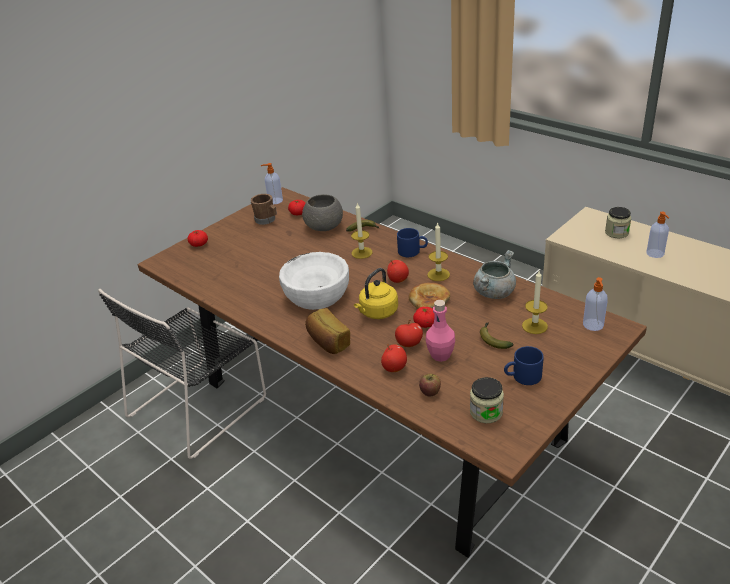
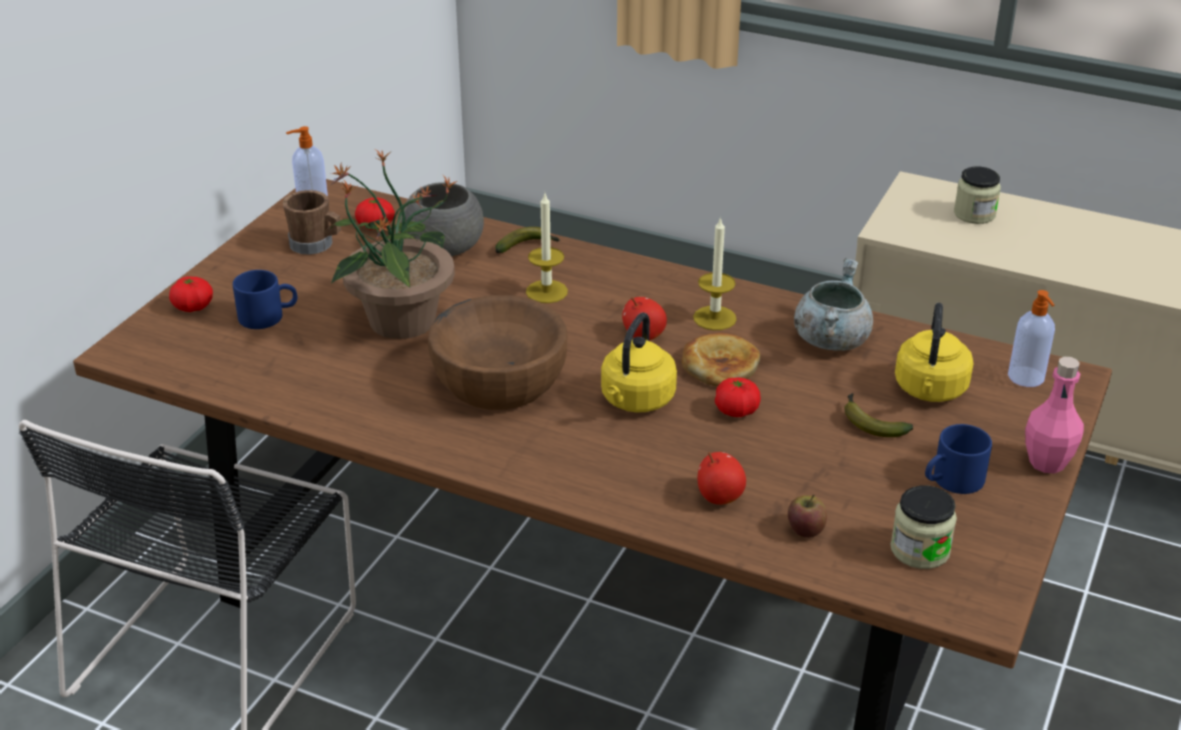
camera: 20 degrees left, 0 degrees up
white bowl [279,252,349,310] -> brown bowl [428,295,567,410]
bread [305,308,350,354] -> none
apple [395,319,423,347] -> none
blue mug [397,228,428,257] -> blue mug moved to [233,270,298,329]
pink bottle [426,300,455,362] -> pink bottle moved to [1025,357,1084,473]
candle [522,271,548,334] -> yellow kettle [895,303,974,402]
soap dispenser [646,212,669,258] -> none
none -> potted plant [331,149,457,339]

